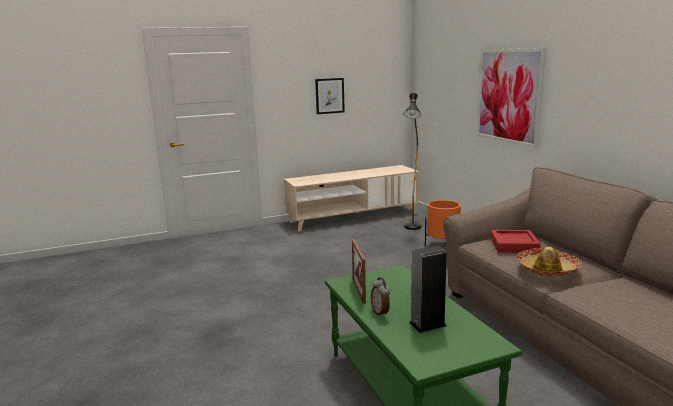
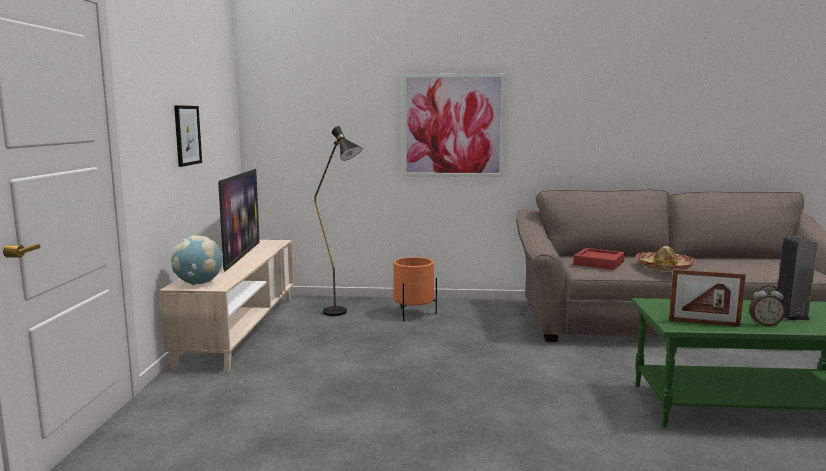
camera: 65 degrees left, 5 degrees down
none -> globe [171,235,223,285]
none -> television [218,169,260,272]

